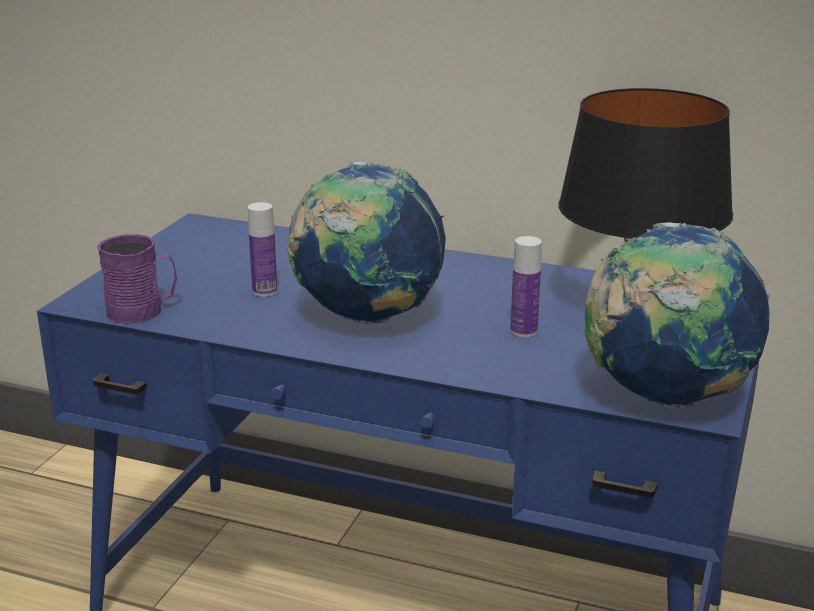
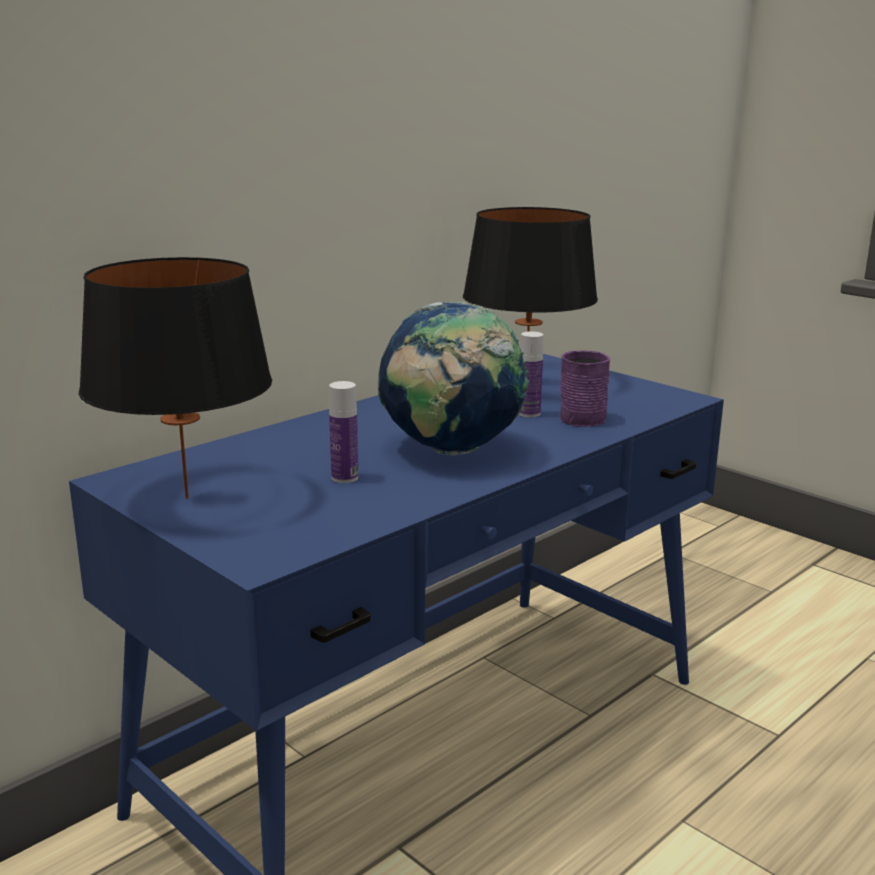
camera: 65 degrees left, 5 degrees down
purple mug [97,234,177,324] -> purple mug moved to [560,350,610,427]
globe [585,222,770,409] -> none
none -> black table lamp [79,257,272,499]

